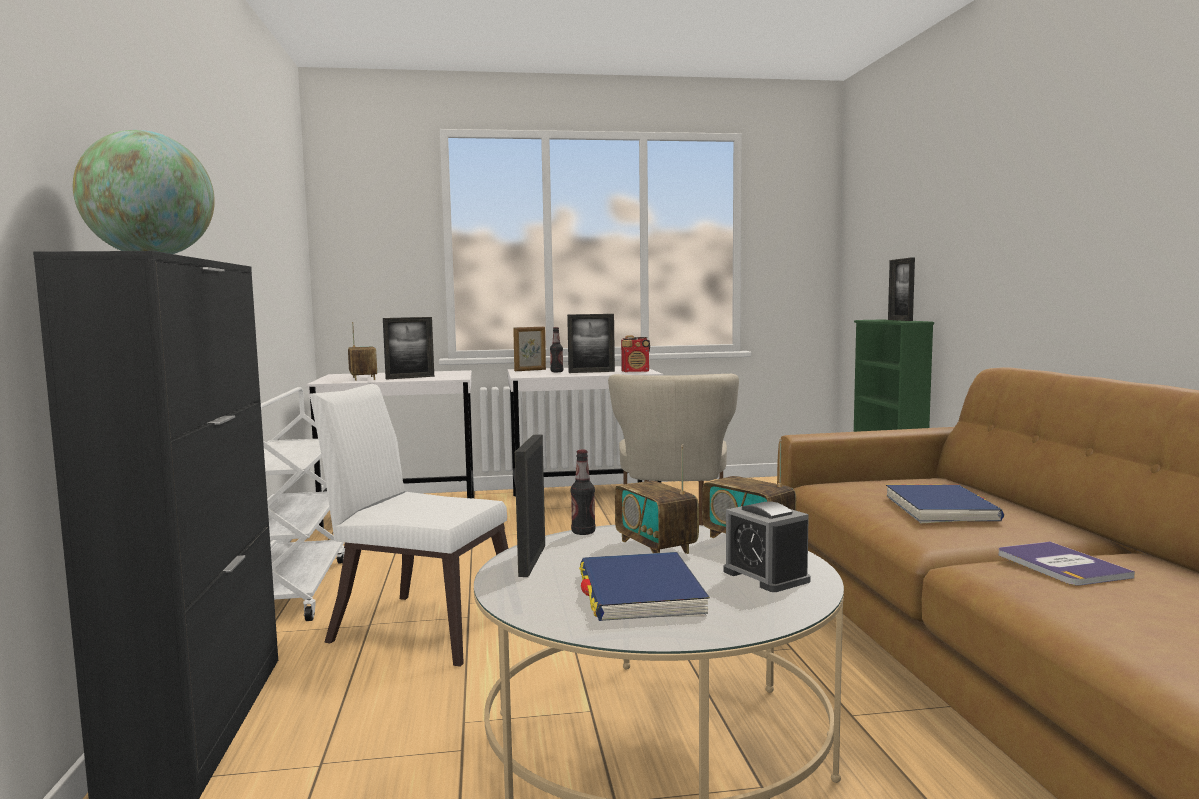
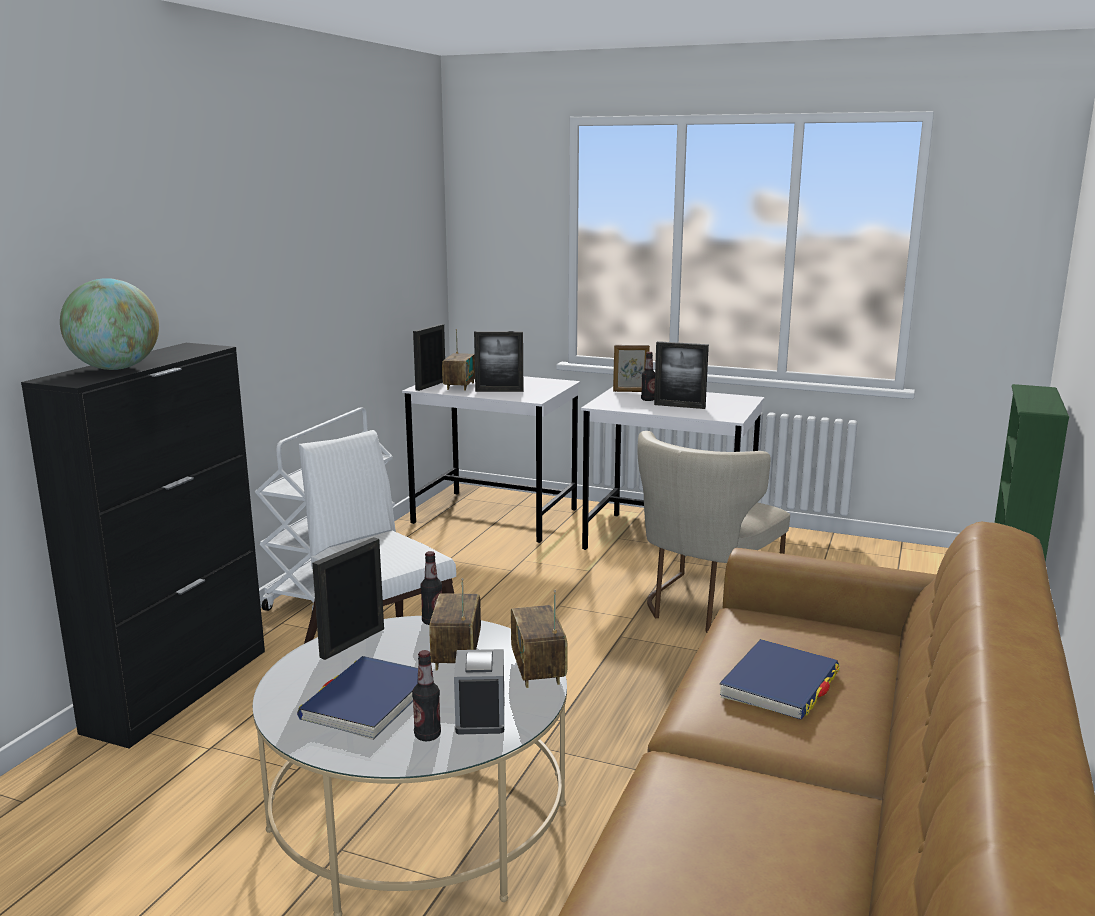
camera: 30 degrees right, 10 degrees up
radio [621,335,650,372] -> none
picture frame [888,258,915,321] -> picture frame moved to [413,324,445,391]
book [998,542,1135,586] -> none
none -> bottle [412,650,441,741]

